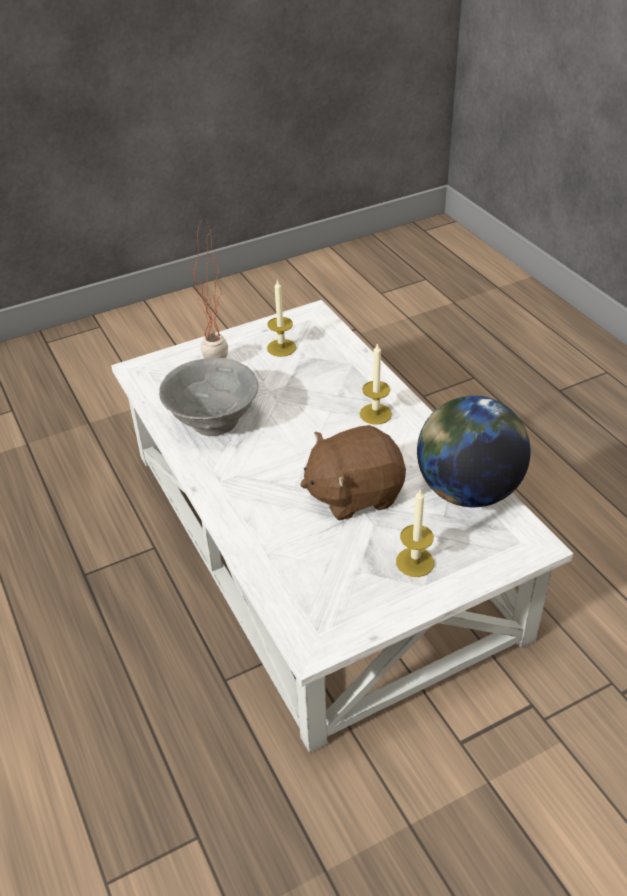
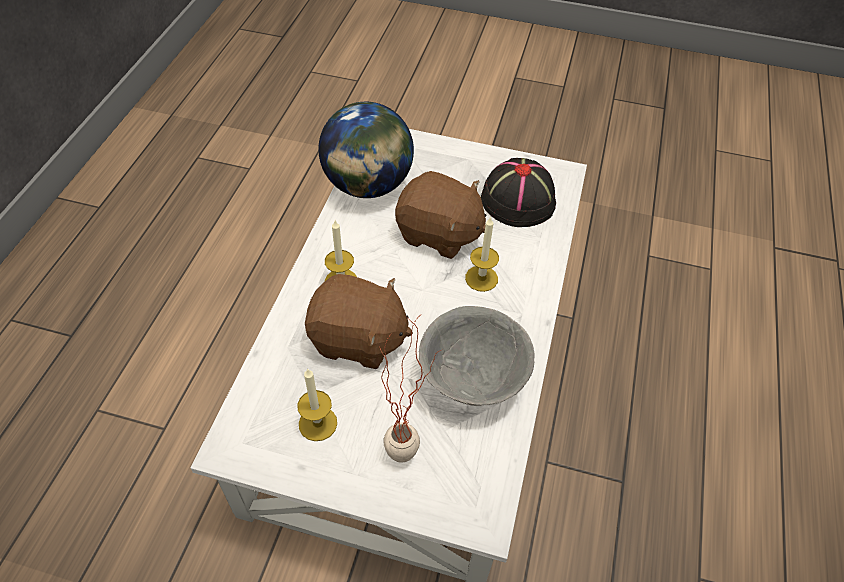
camera: 140 degrees left, 10 degrees up
candle [396,488,434,577] -> candle moved to [465,216,499,292]
none -> brown plush toy [305,274,413,369]
none -> black hat [481,158,556,227]

